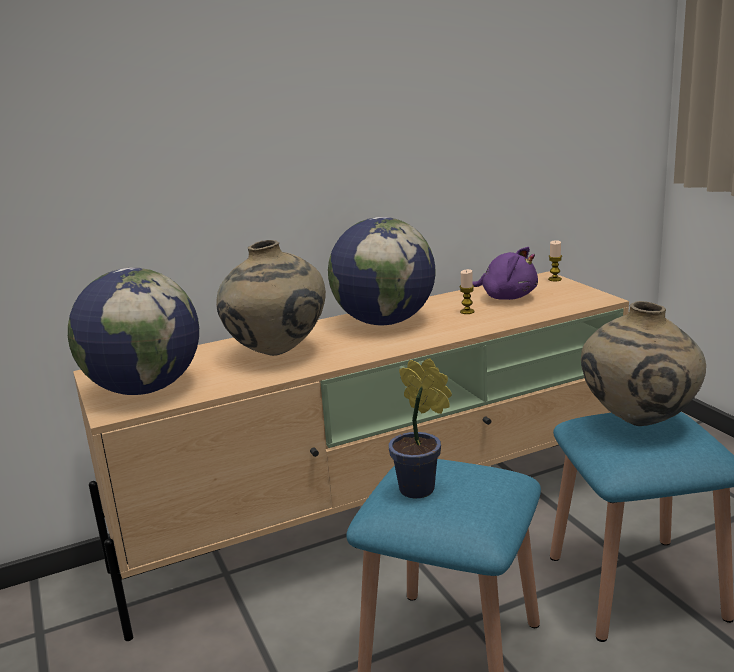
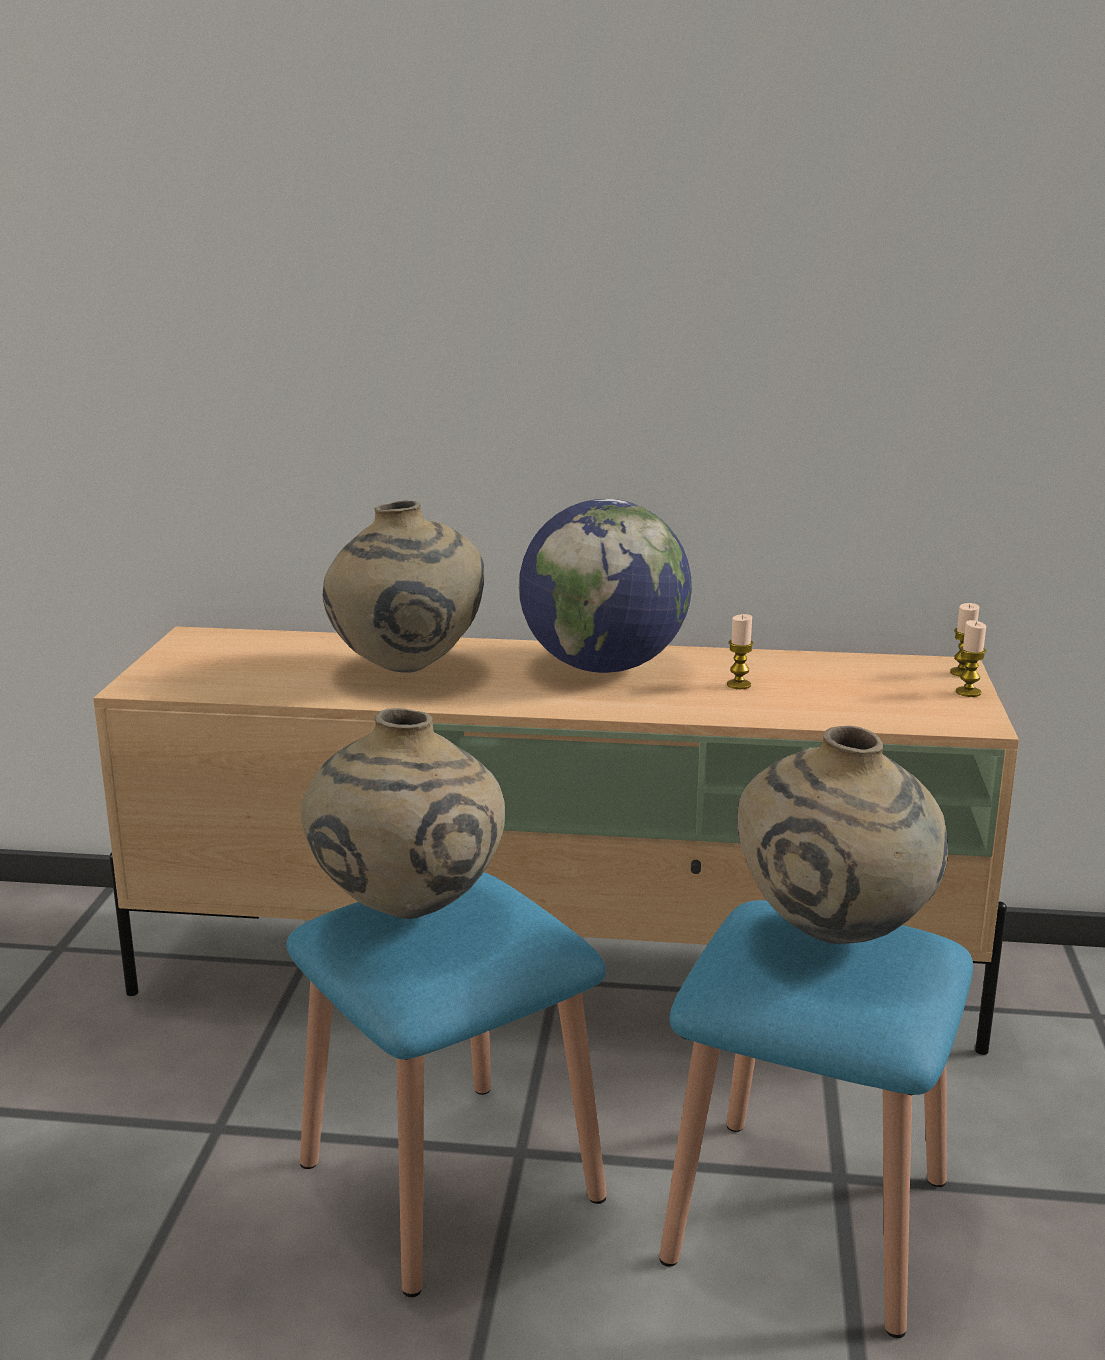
camera: 30 degrees right, 0 degrees up
globe [68,268,199,395] -> none
potted plant [389,358,452,498] -> beige vase [301,708,505,919]
purple plush toy [473,247,538,300] -> none
none -> candle [956,620,986,697]

